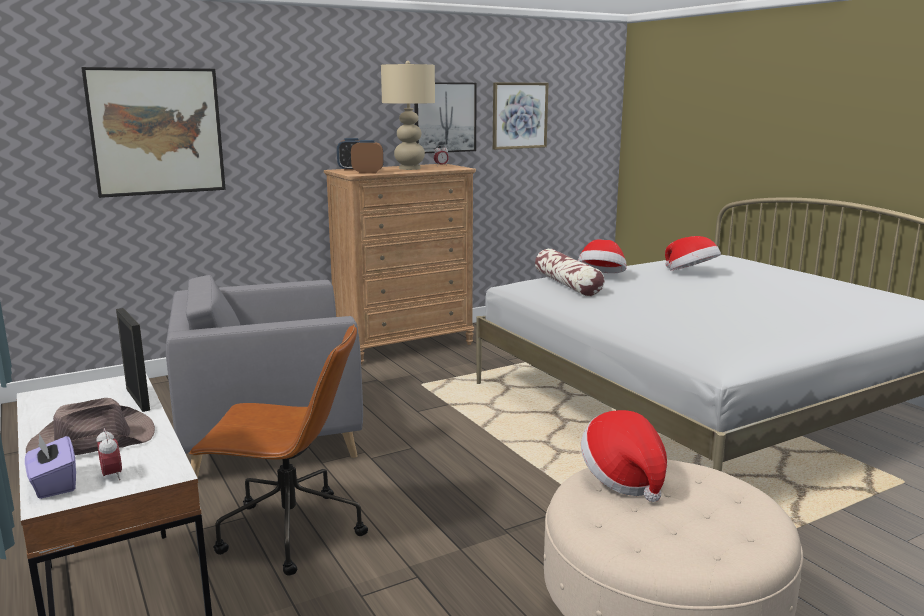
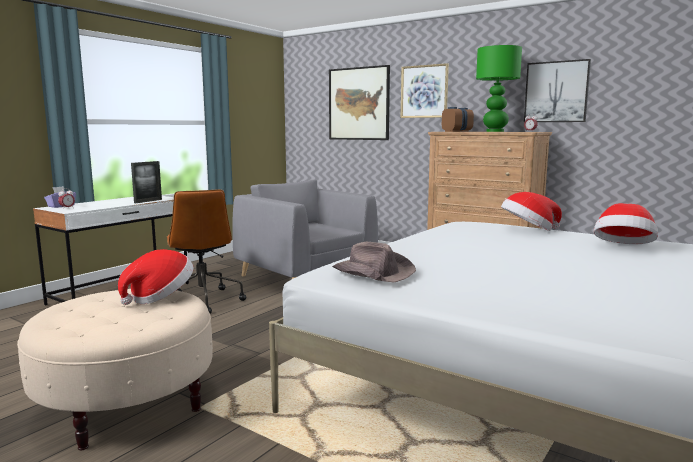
camera: 65 degrees right, 5 degrees down
brown hat [26,398,155,455] -> brown hat moved to [332,242,416,282]
beige table lamp [381,61,435,170] -> green table lamp [476,45,522,132]
picture [493,82,549,150] -> picture moved to [400,63,449,118]
pillow [535,249,605,296] -> none

